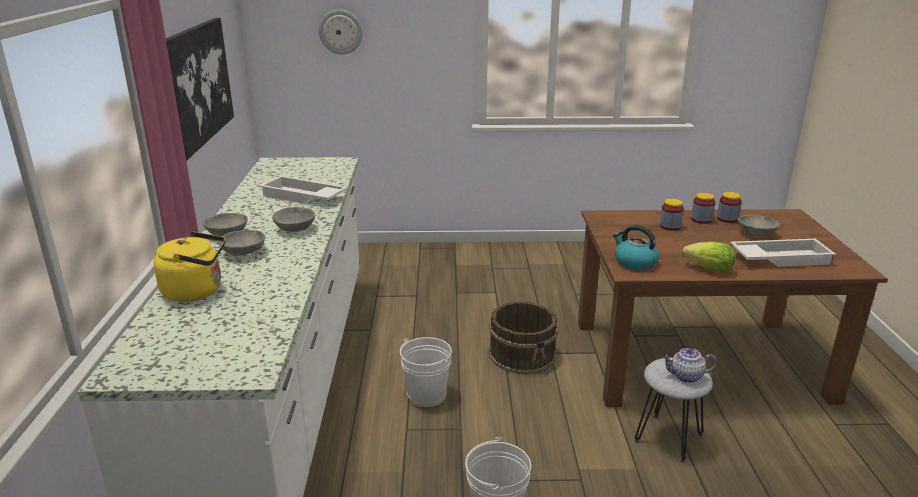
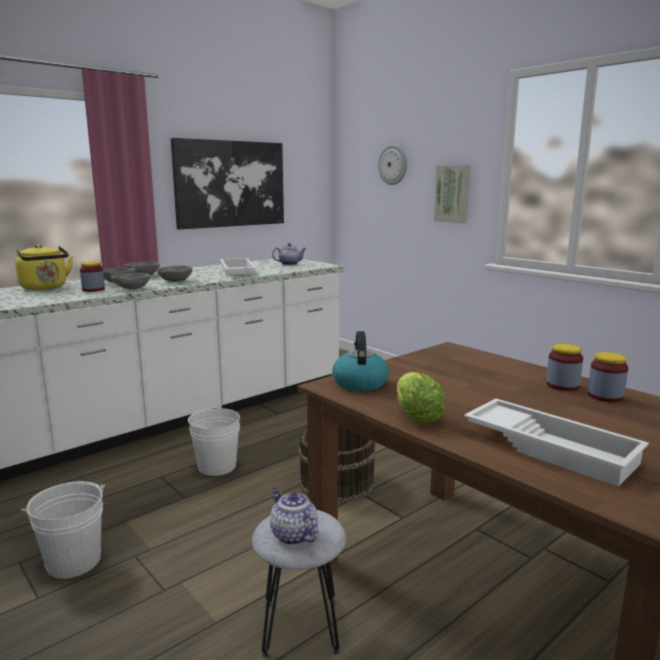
camera: 50 degrees right, 10 degrees down
jar [660,199,684,231] -> jar moved to [80,262,105,292]
grey bowl [738,215,780,236] -> grey bowl moved to [111,273,151,290]
none -> teapot [272,243,306,265]
none -> picture [434,165,470,223]

